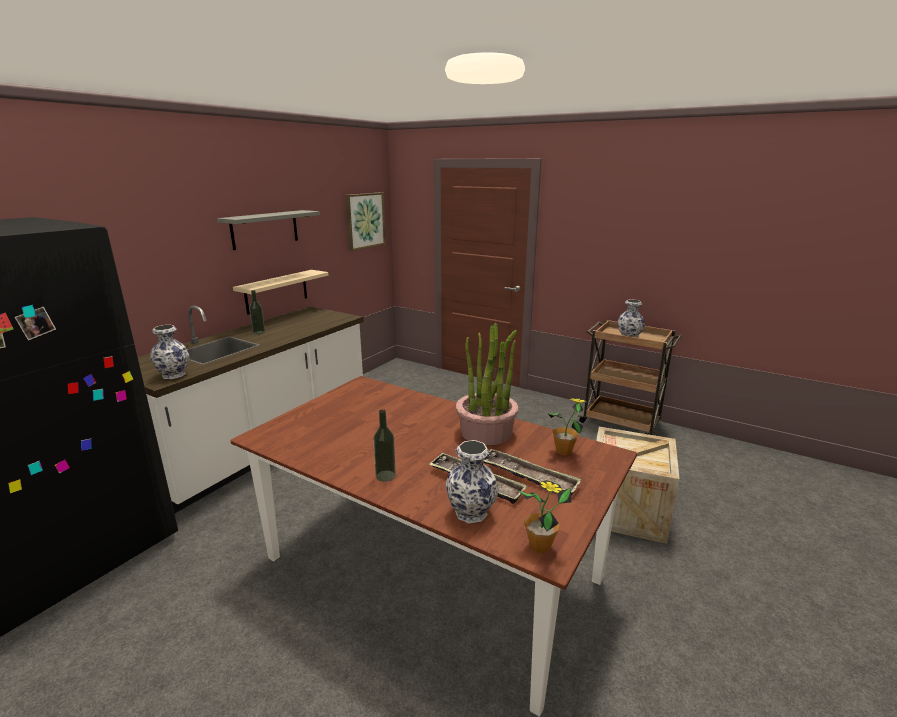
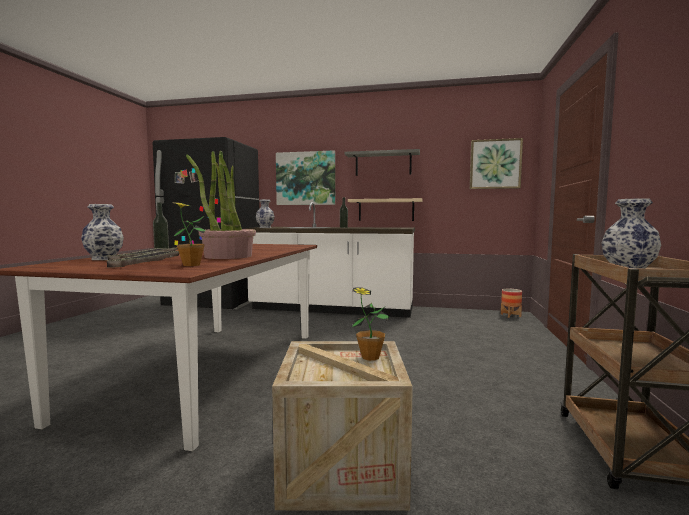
camera: 70 degrees right, 15 degrees down
potted plant [519,480,572,553] -> potted plant moved to [352,288,390,361]
none -> picture [276,150,335,205]
none -> planter [501,289,522,318]

